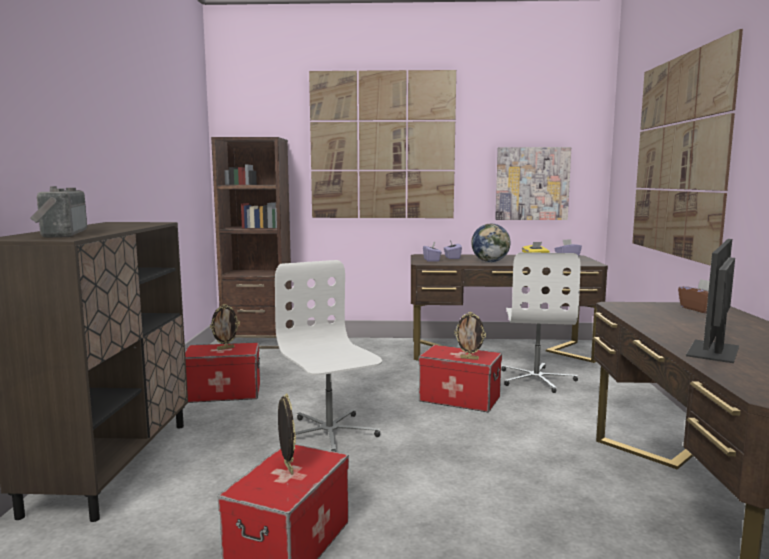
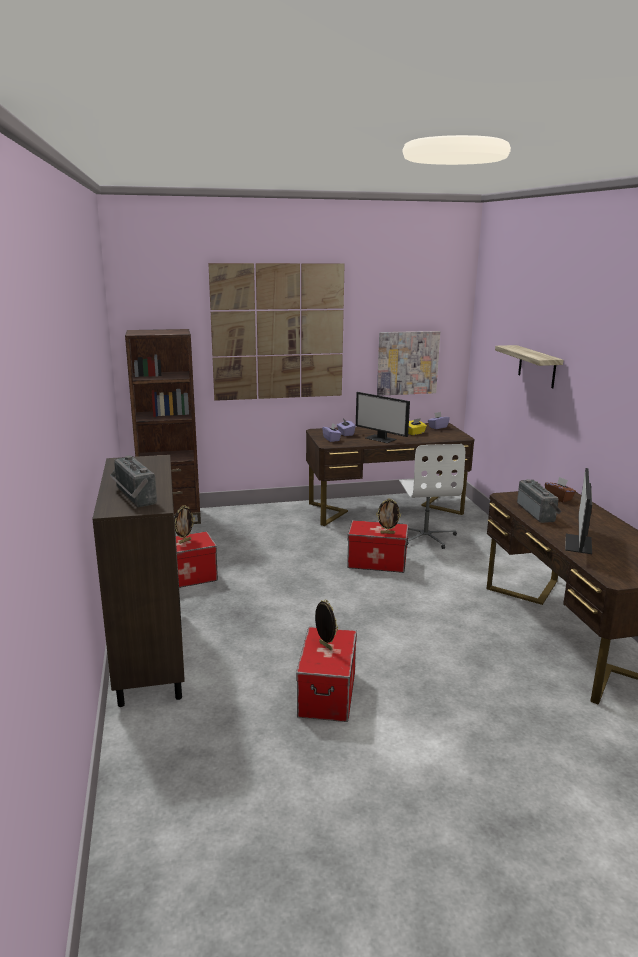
camera: 15 degrees left, 10 degrees up
white office chair [275,260,382,452] -> none
globe [471,224,510,262] -> monitor [356,392,410,443]
picture [632,29,743,266] -> shelf [495,345,563,388]
none -> radio [517,479,562,523]

